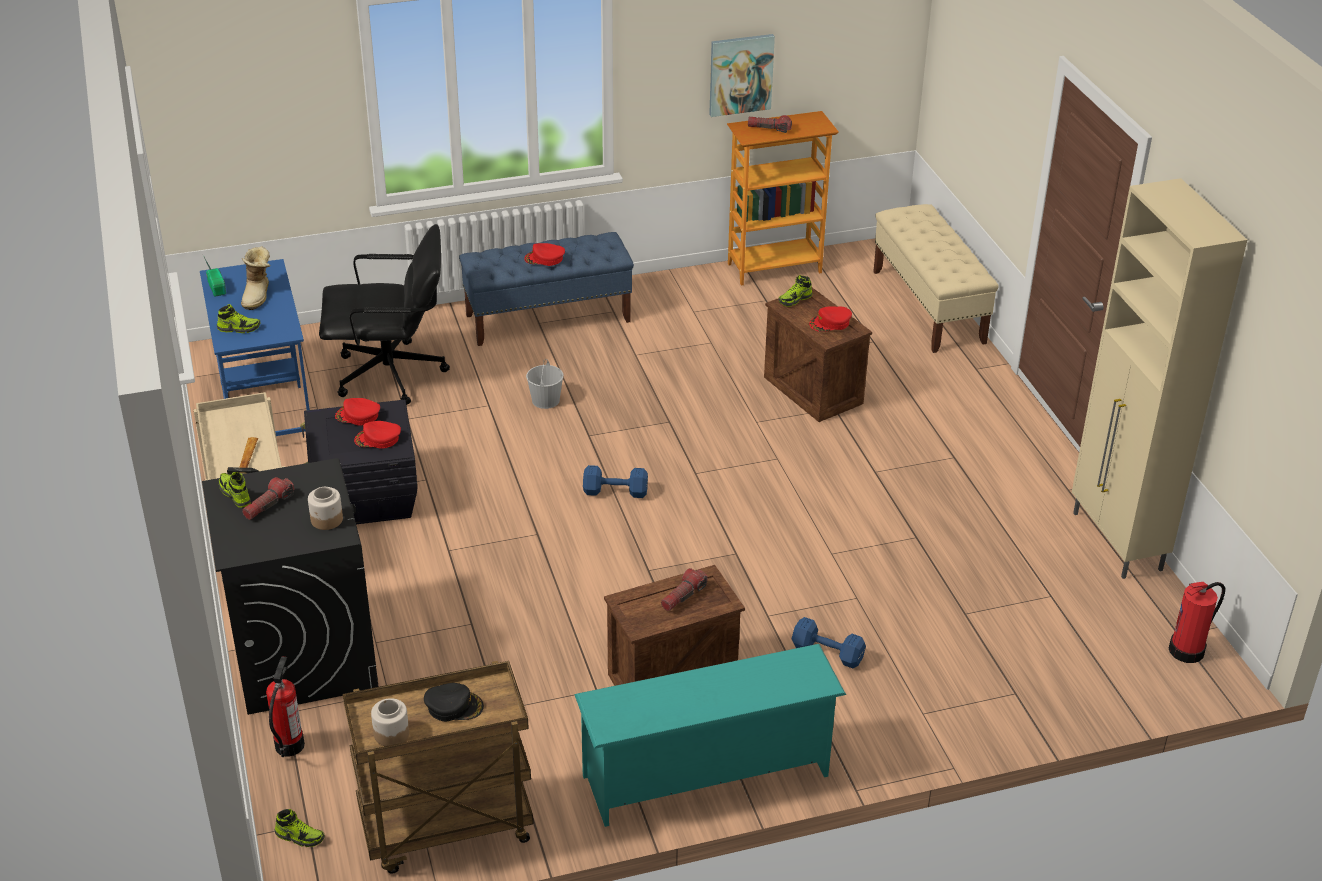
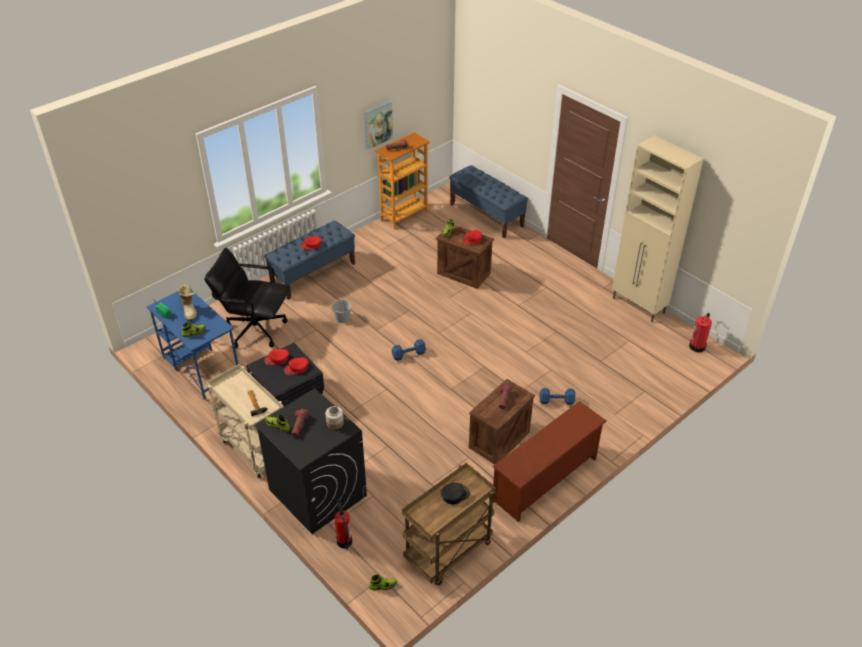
camera: 25 degrees left, 5 degrees up
black office chair [319,224,450,405] -> black office chair turned 135 degrees counterclockwise [204,248,290,348]
jar [371,698,409,746] -> none
turquoise shoe rack [575,644,846,827] -> brown shoe rack [492,401,607,522]
beige bench [873,204,999,353] -> blue bench [449,165,528,238]

